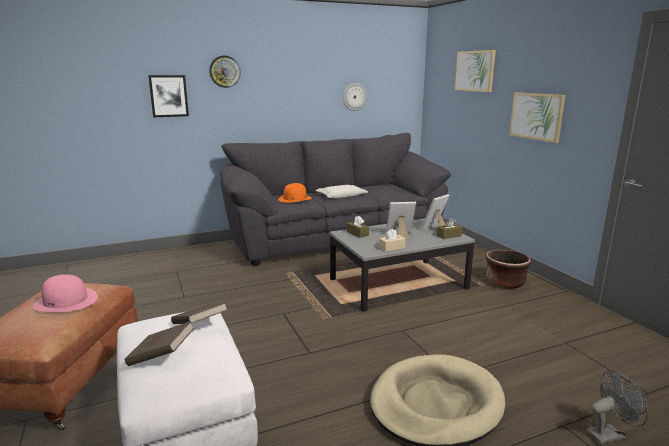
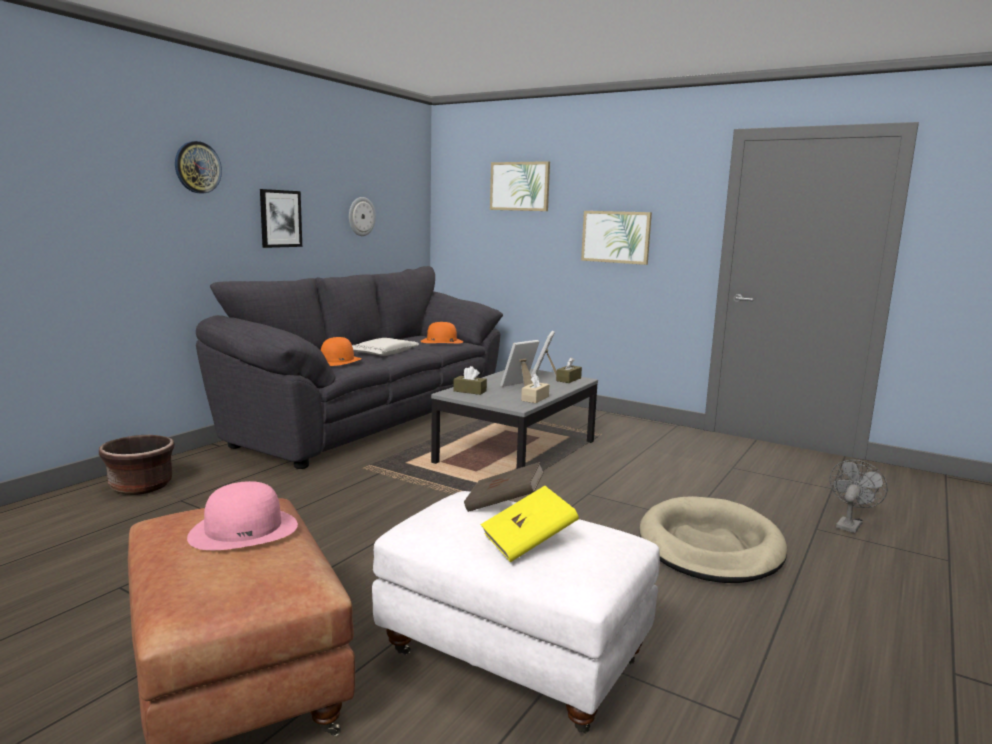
camera: 35 degrees left, 5 degrees down
brown book [125,321,194,366] -> yellow book [480,486,579,562]
picture [148,75,189,117] -> picture moved to [260,189,302,248]
brown planter [485,249,531,289] -> brown planter moved to [99,435,175,495]
none -> orange hat [421,322,463,343]

